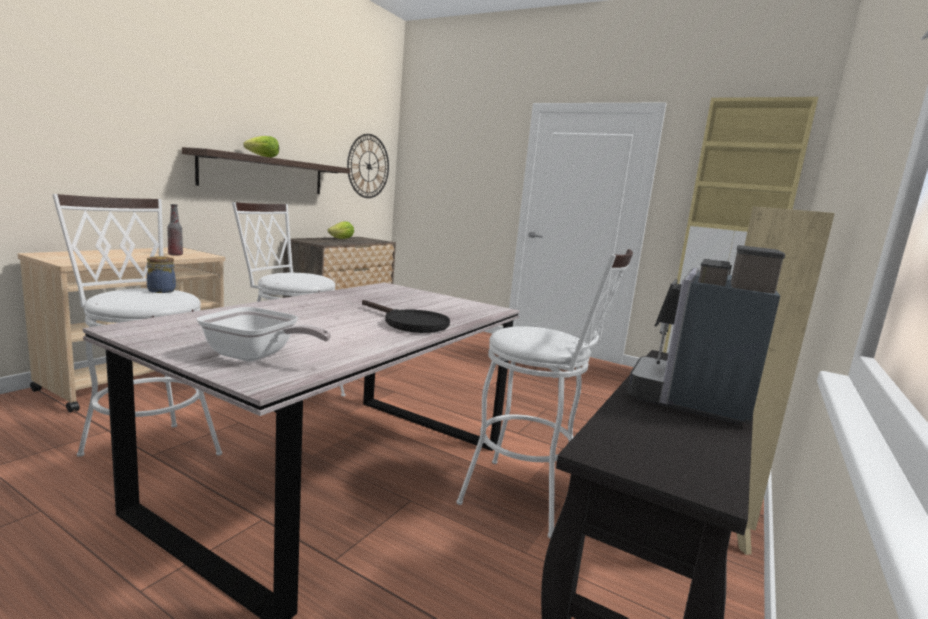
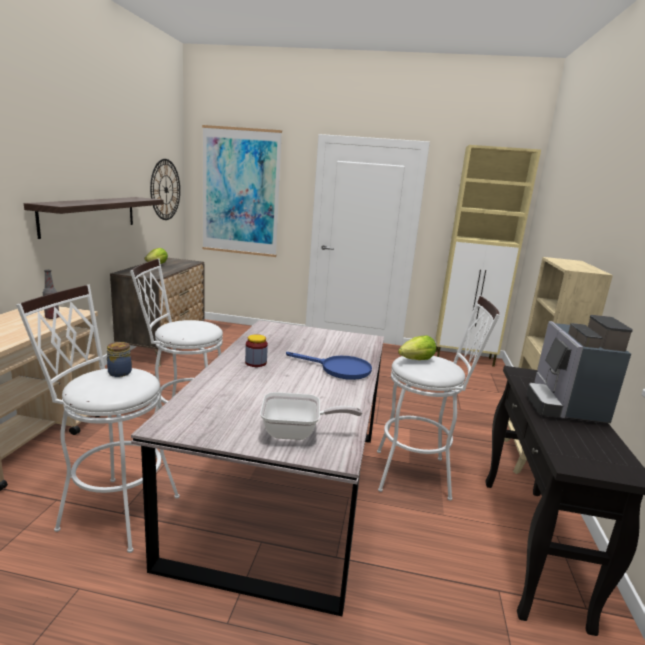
camera: 20 degrees left, 5 degrees up
lettuce [244,136,279,158] -> lettuce moved to [398,335,436,360]
black frying pan [362,300,450,333] -> blue frying pan [286,352,372,380]
none -> picture [202,125,282,257]
none -> jar [245,334,268,367]

